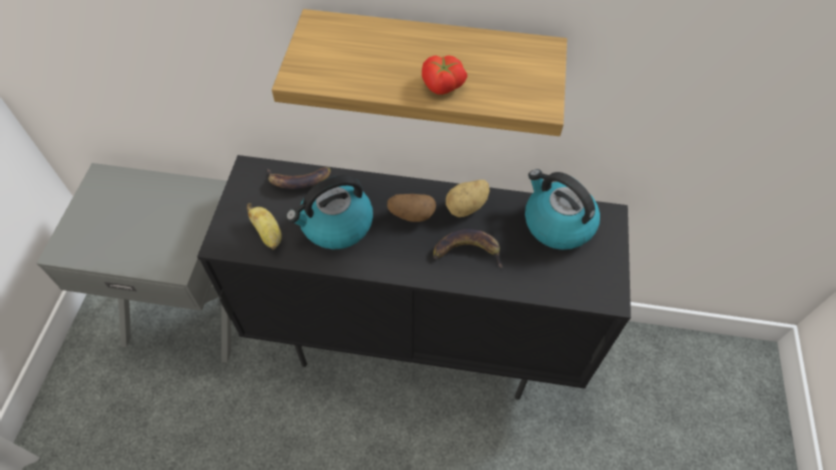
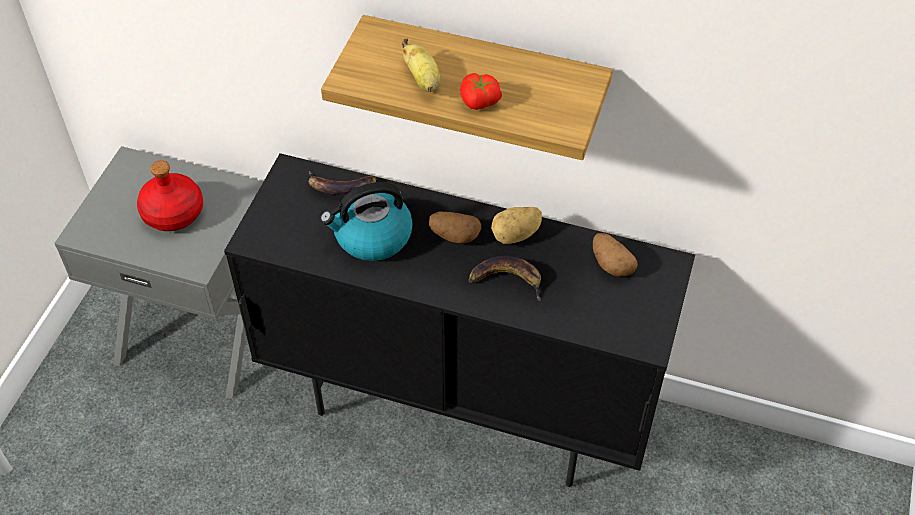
camera: 10 degrees right, 5 degrees down
banana [247,203,282,250] -> banana moved to [402,38,440,92]
kettle [525,169,600,250] -> potato [593,233,638,276]
none -> red bottle [137,161,203,231]

